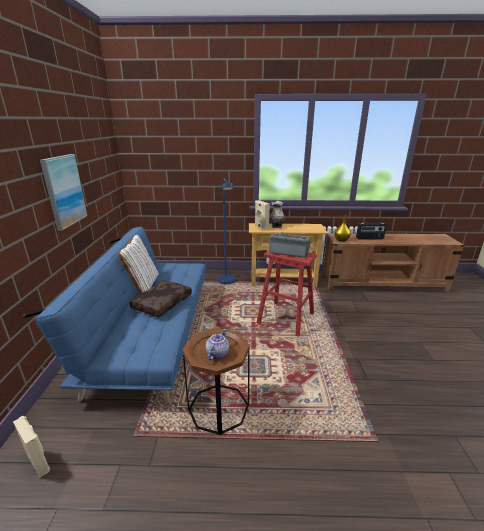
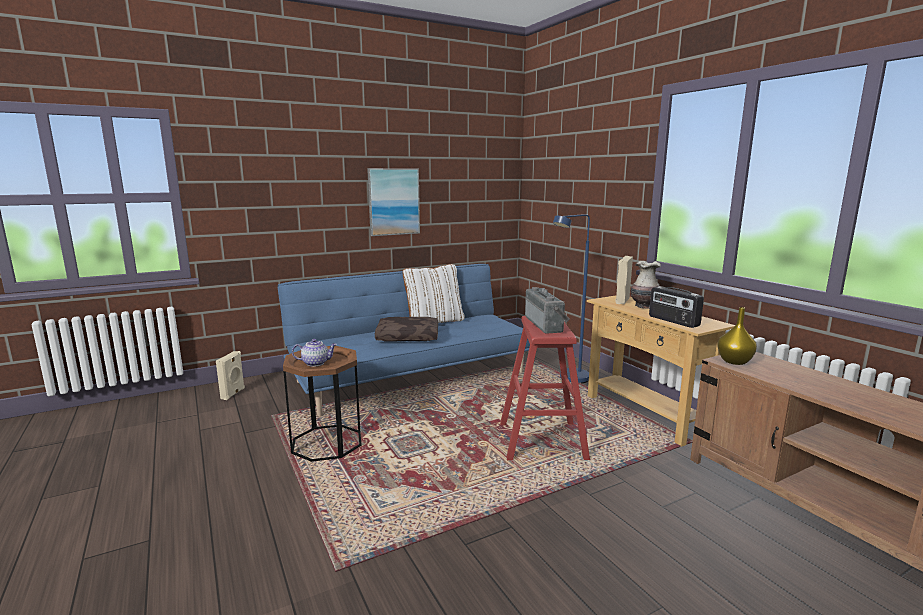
camera: 60 degrees right, 10 degrees down
radio [356,222,386,240] -> radio moved to [649,286,704,328]

